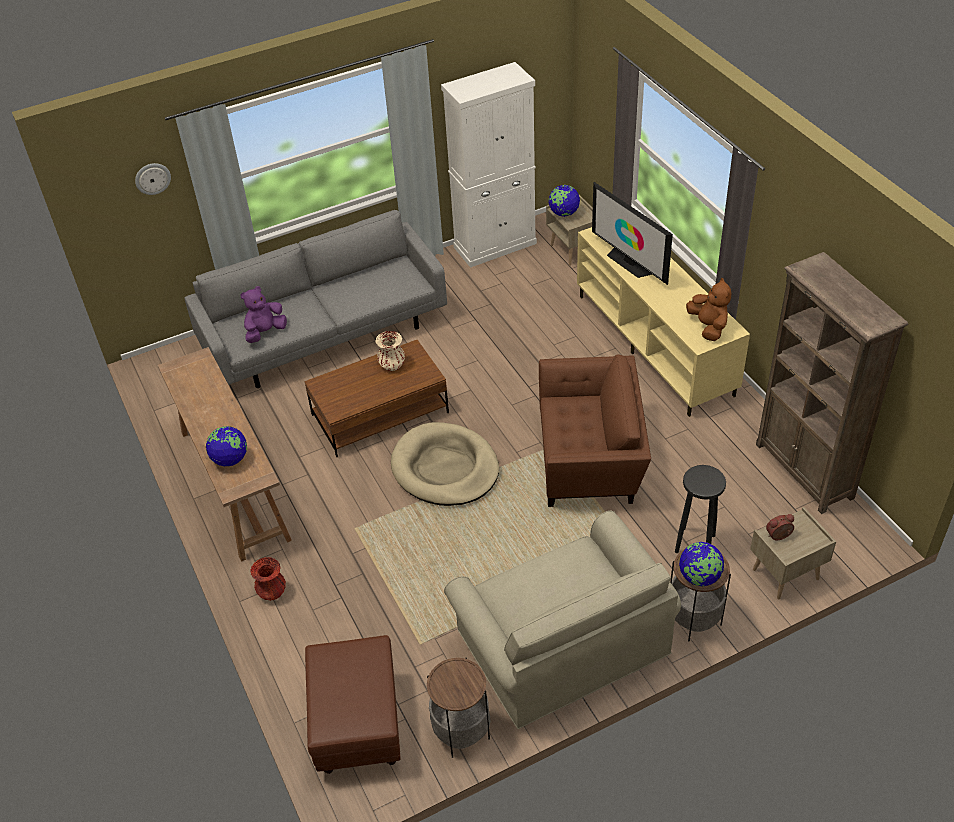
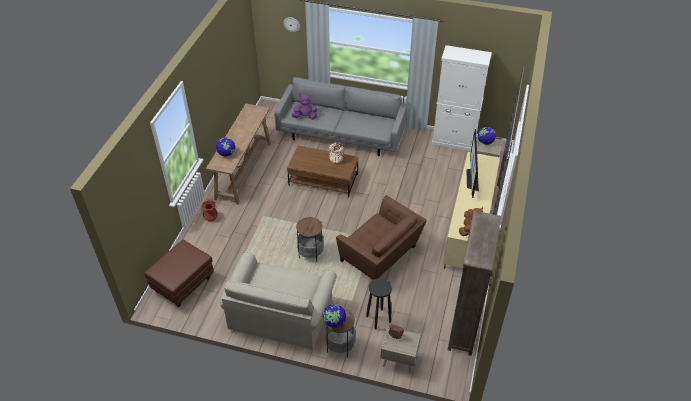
camera: 40 degrees right, 0 degrees up
beige dog bed [391,422,499,506] -> none
side table [427,658,491,758] -> side table moved to [296,217,324,262]

